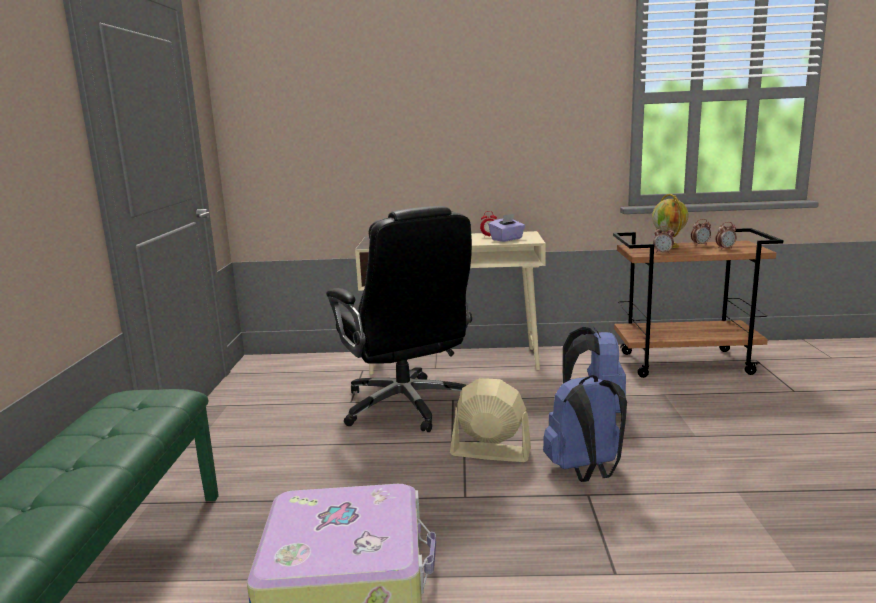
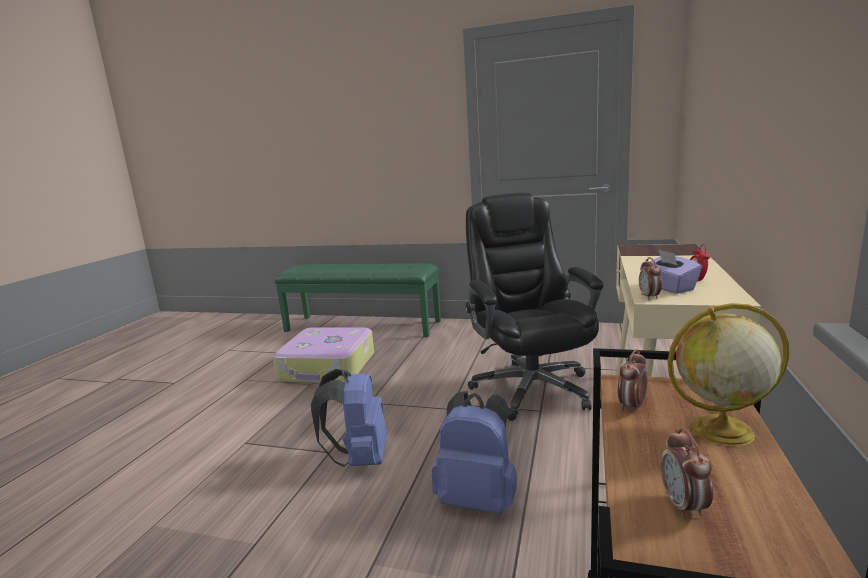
camera: 105 degrees right, 0 degrees up
black office chair [326,206,472,432] -> black office chair turned 90 degrees clockwise [465,193,604,421]
beige fan [450,378,531,462] -> none
alarm clock [691,219,711,246] -> alarm clock moved to [639,257,662,300]

